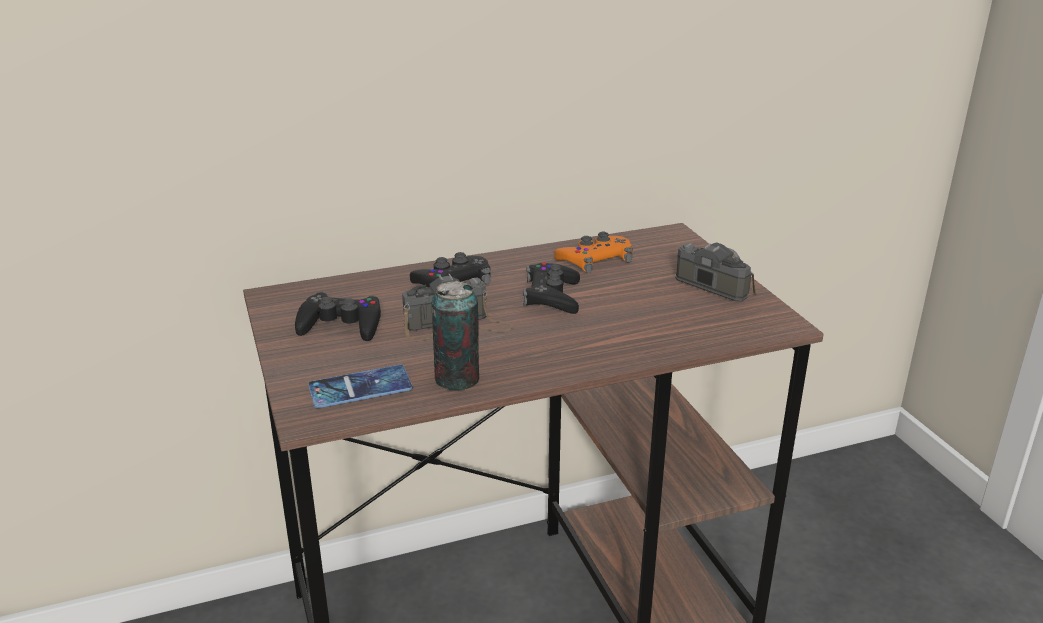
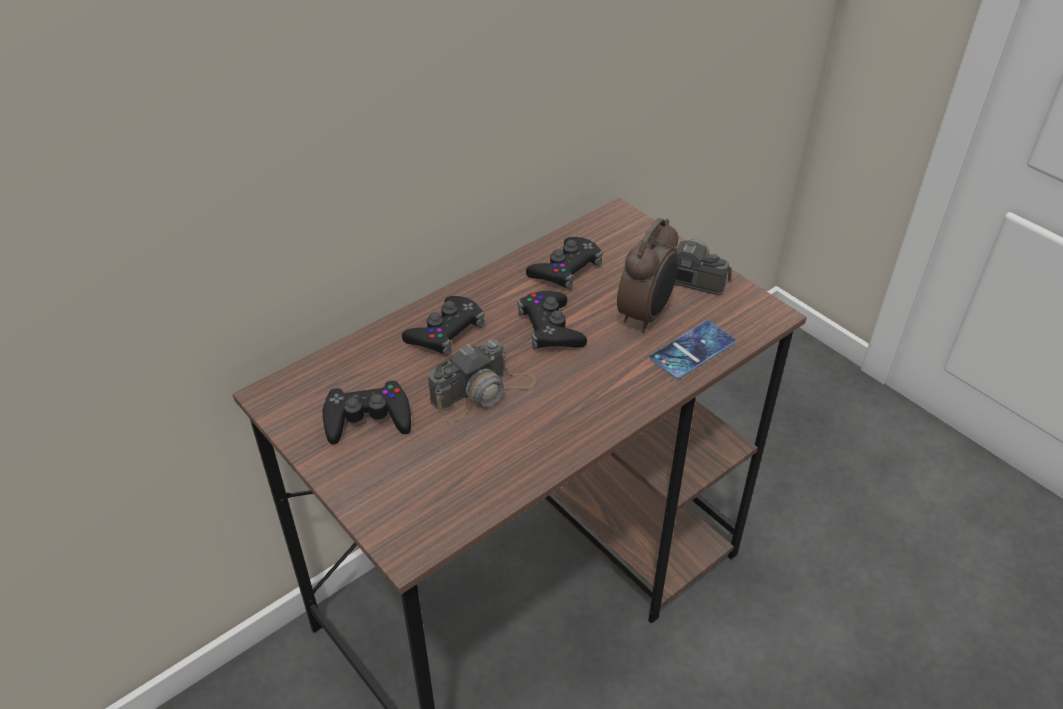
camera: 20 degrees left, 15 degrees up
phone [308,365,413,408] -> phone moved to [650,321,736,379]
can [431,281,479,390] -> none
orange game controller [554,232,633,273] -> black game controller [526,237,603,290]
none -> alarm clock [617,218,678,333]

